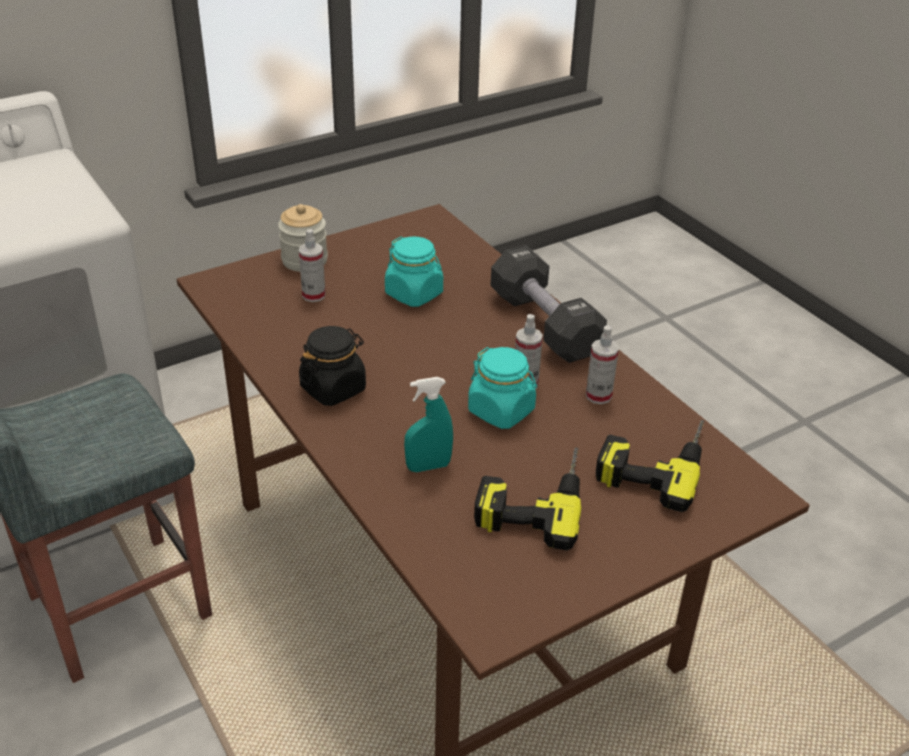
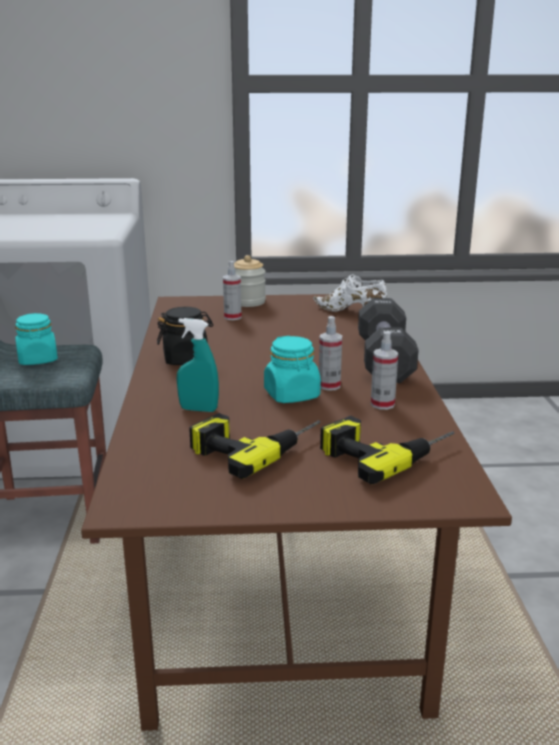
camera: 30 degrees right, 15 degrees down
turquoise jar [385,236,443,307] -> turquoise jar moved to [15,313,58,365]
none -> white shoe [313,274,387,312]

